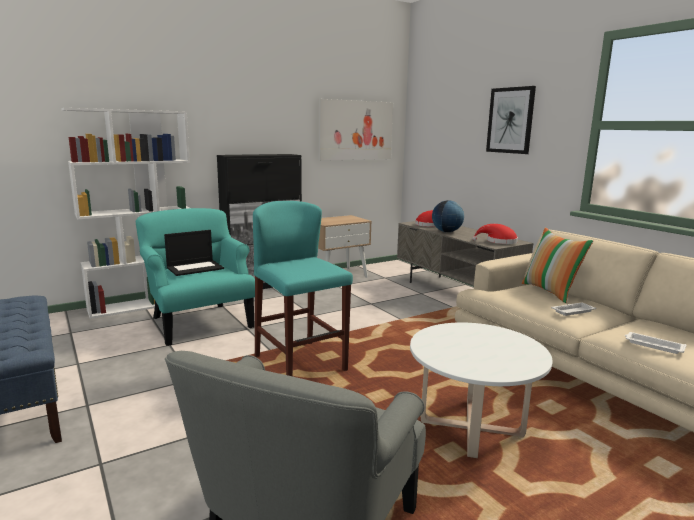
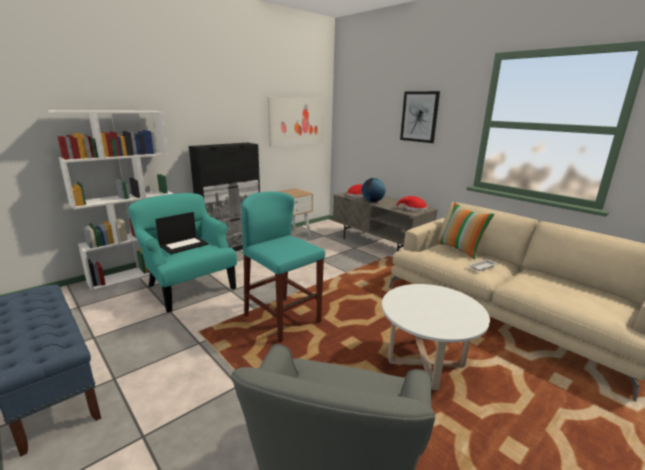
camera: 10 degrees left, 5 degrees up
white tray [625,332,686,354] -> none

